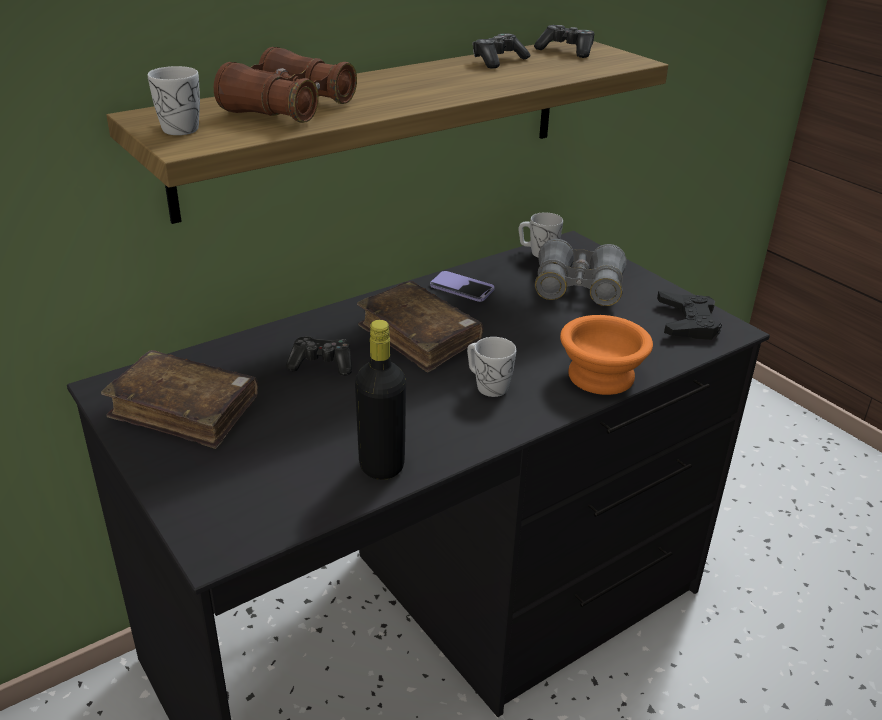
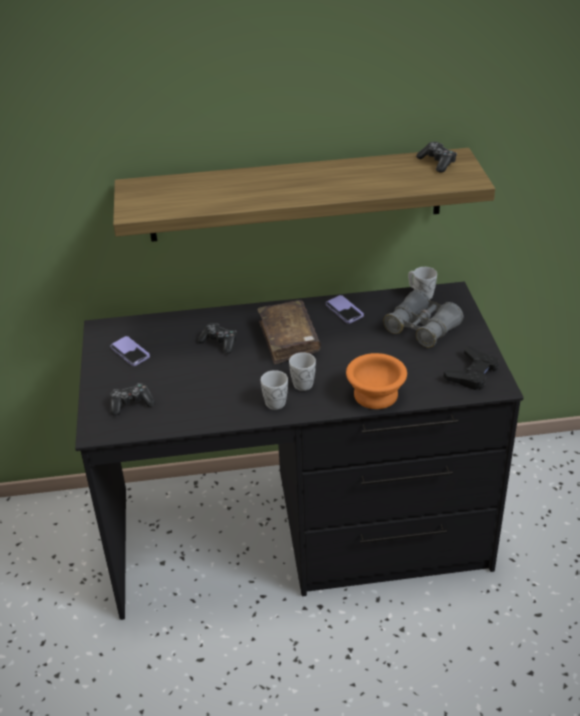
camera: 30 degrees right, 5 degrees up
brown book [101,350,258,449] -> phone [110,336,150,366]
white mug [148,66,200,135] -> white mug moved to [261,370,288,410]
brown binoculars [214,47,357,123] -> none
black bottle [355,320,406,480] -> none
game controller [472,33,530,69] -> game controller moved to [110,383,155,416]

